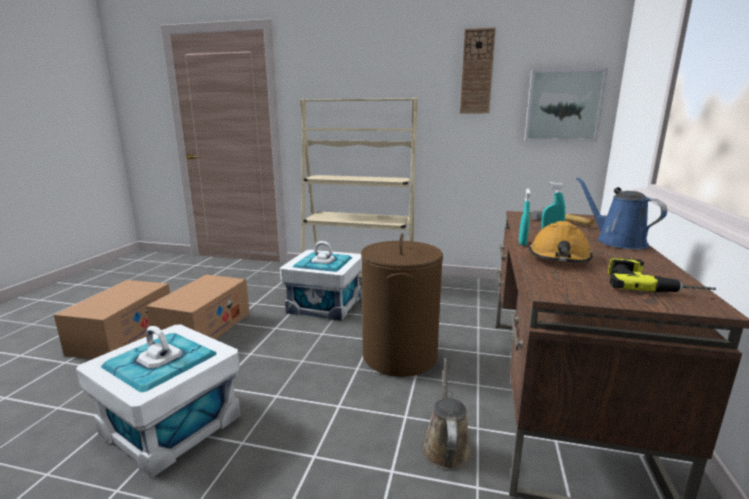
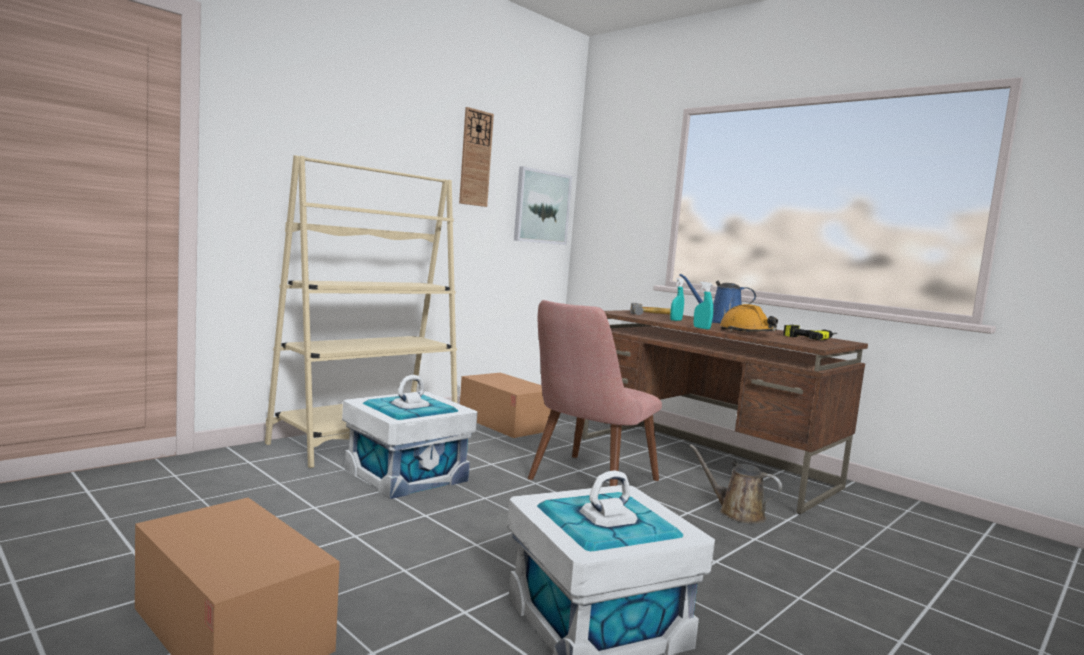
camera: 60 degrees left, 10 degrees down
cardboard box [146,275,250,340] -> cardboard box moved to [460,373,551,438]
brown laundry basket [361,233,443,377] -> pink chair [528,300,662,486]

